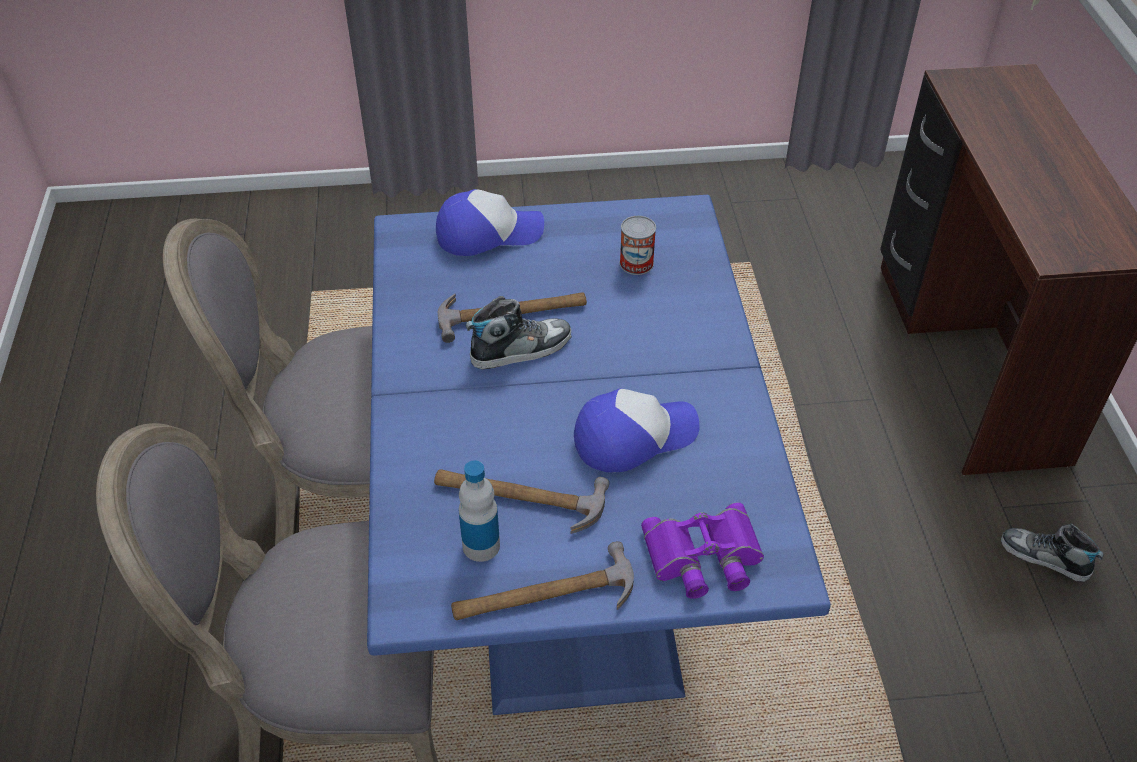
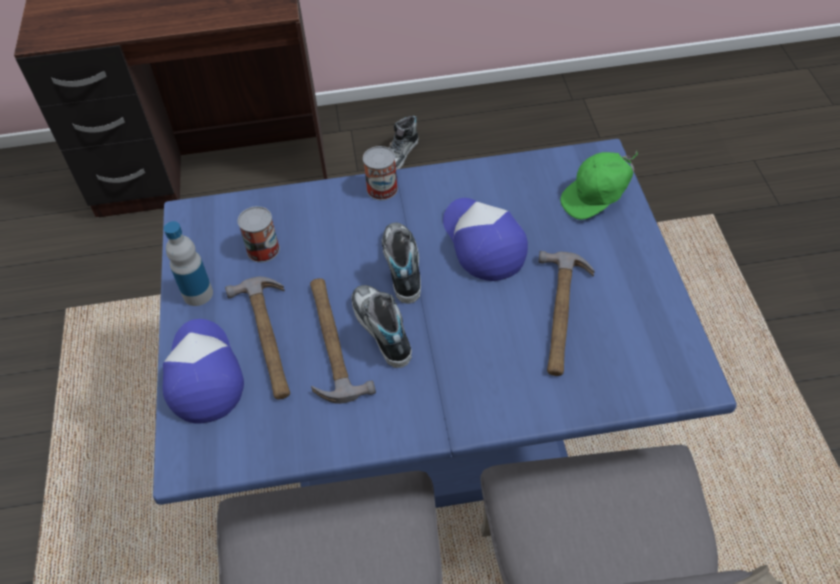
camera: 90 degrees left, 5 degrees up
hammer [451,541,634,620] -> hammer moved to [225,277,290,399]
bottle [459,460,500,562] -> bottle moved to [164,221,213,306]
purple binoculars [641,502,764,599] -> green cap [560,150,638,220]
none -> can [363,146,398,200]
none -> shoe [382,222,421,304]

